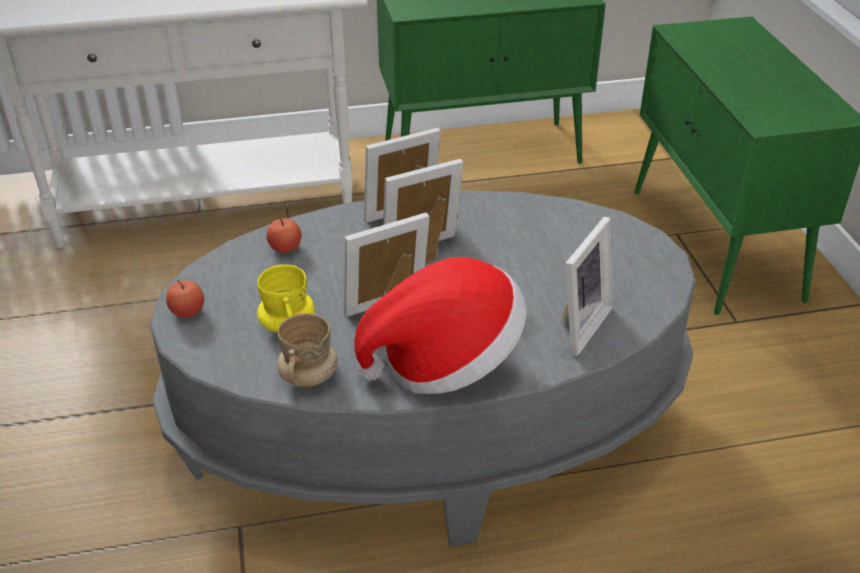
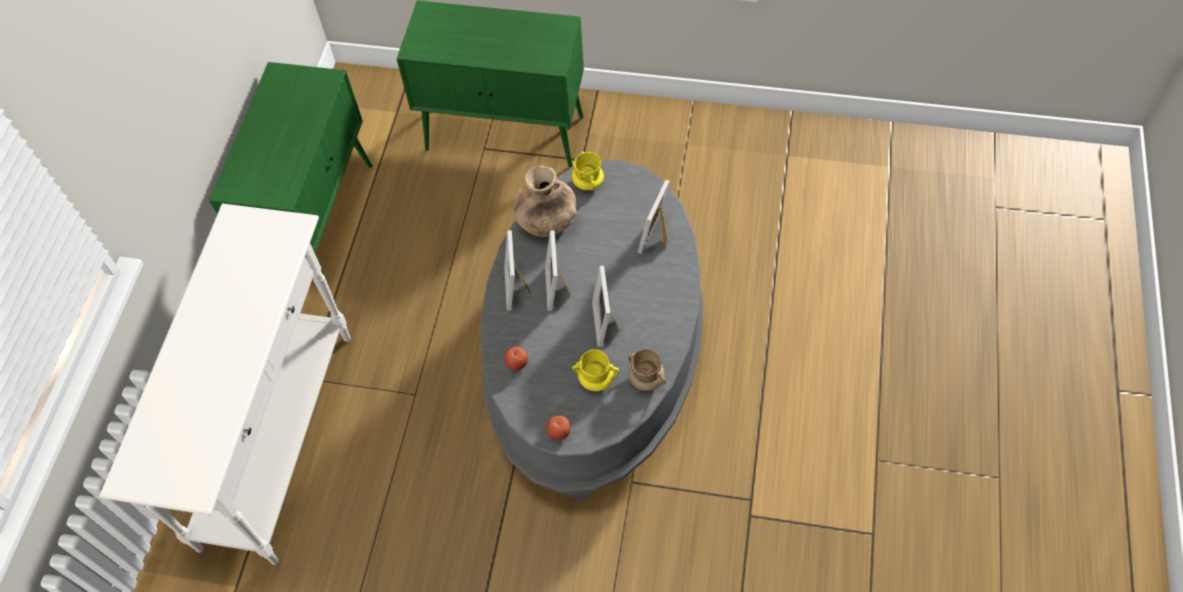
camera: 65 degrees left, 20 degrees up
hat [355,257,527,394] -> none
picture frame [561,216,613,356] -> picture frame turned 120 degrees counterclockwise [638,180,670,254]
none -> brown vase [514,165,577,237]
none -> yellow mug [572,152,604,190]

